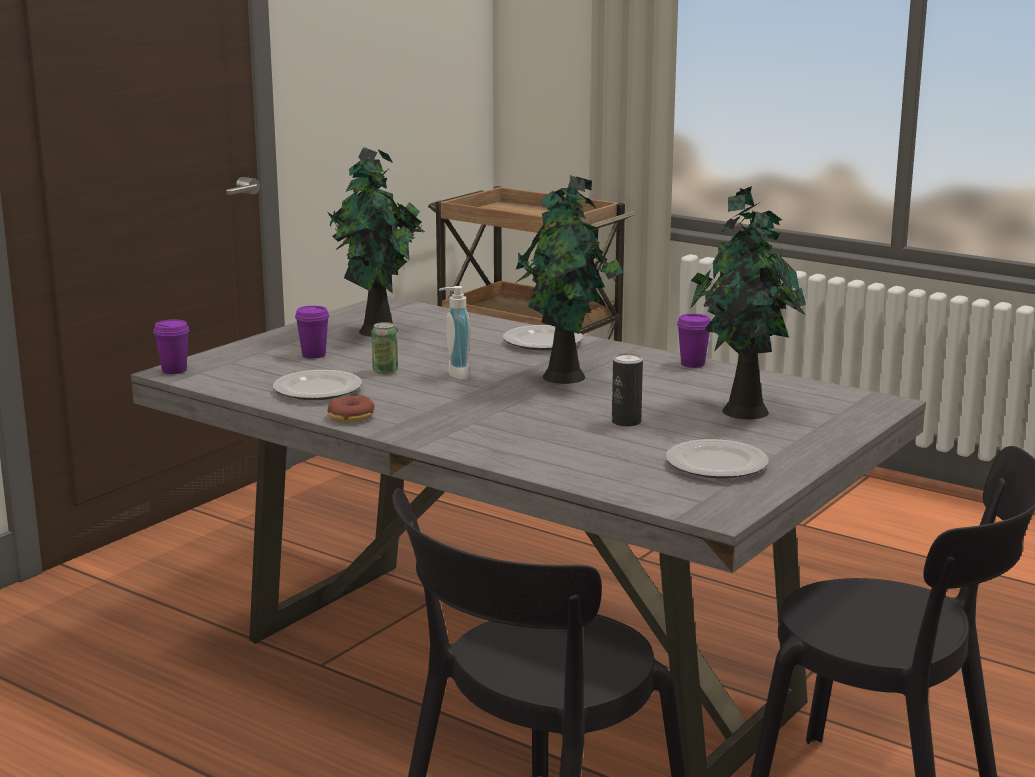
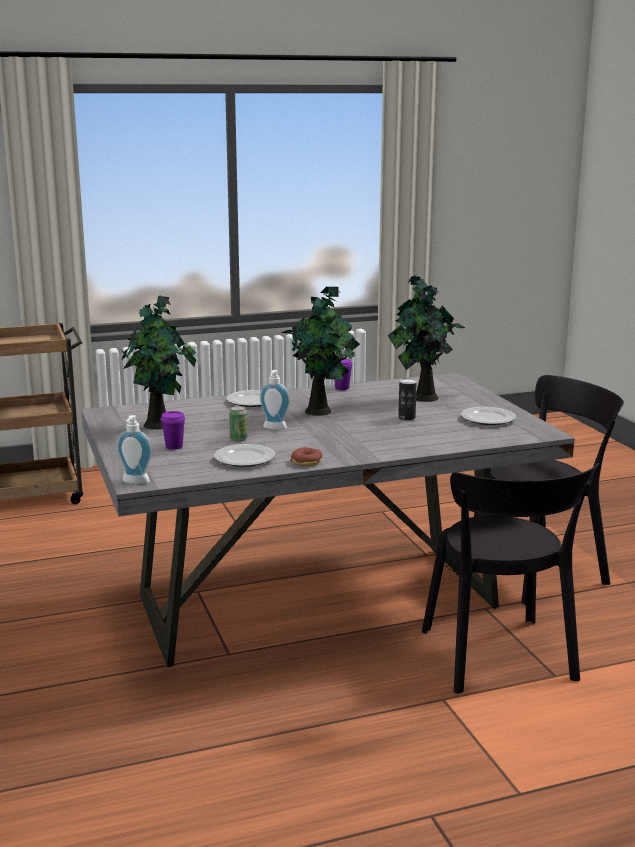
camera: 55 degrees left, 0 degrees up
purple cup [153,319,189,374] -> soap dispenser [117,415,152,484]

